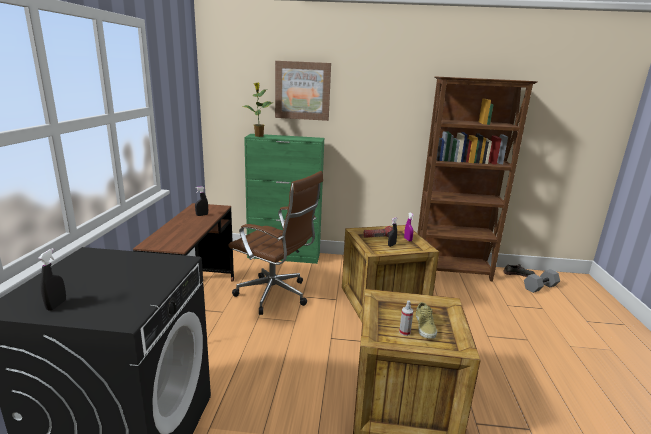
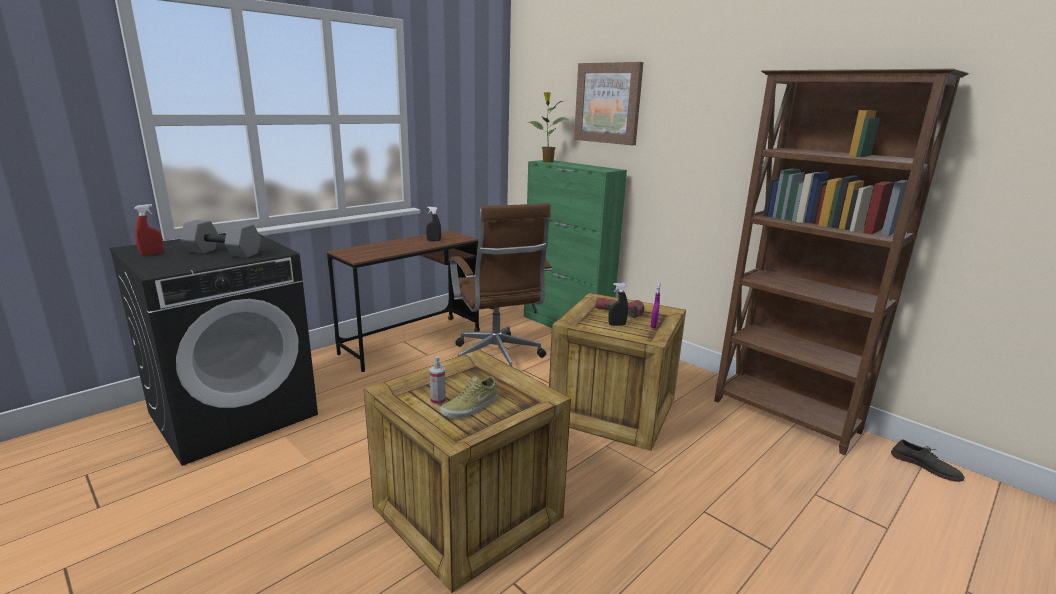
camera: 40 degrees right, 0 degrees up
black spray bottle [38,248,66,311] -> red spray bottle [134,204,164,256]
grey dumbbell [524,269,560,293] -> grey dumbbell moved to [181,220,261,258]

